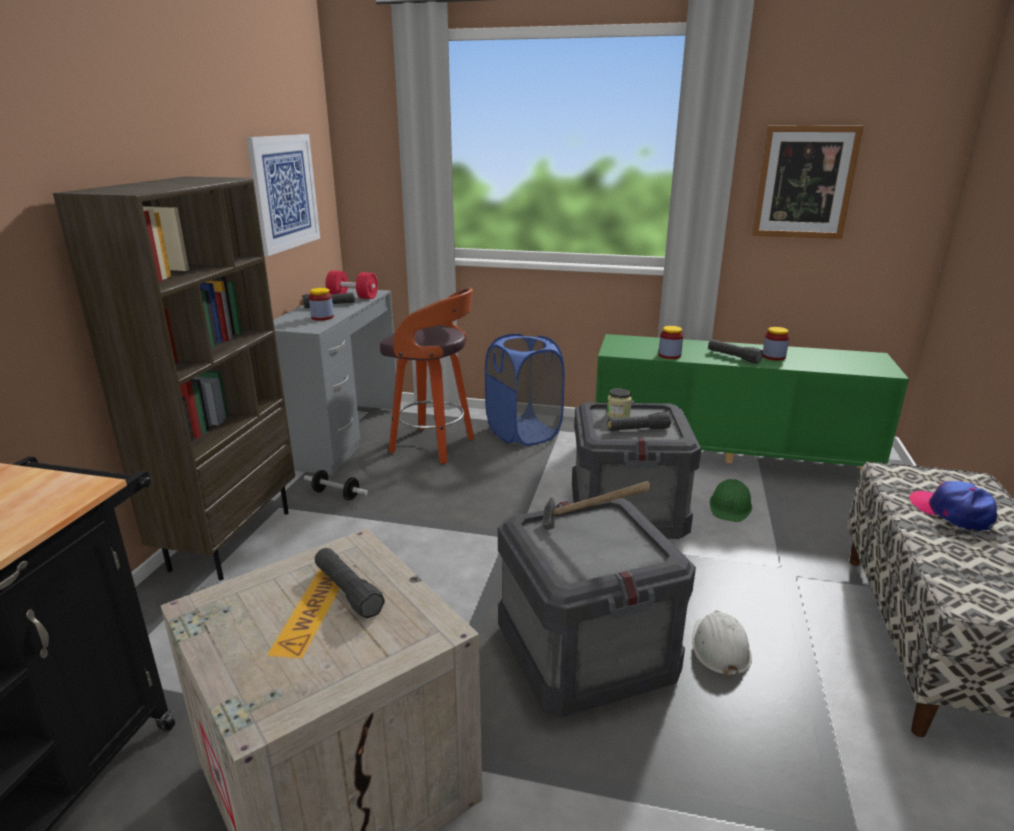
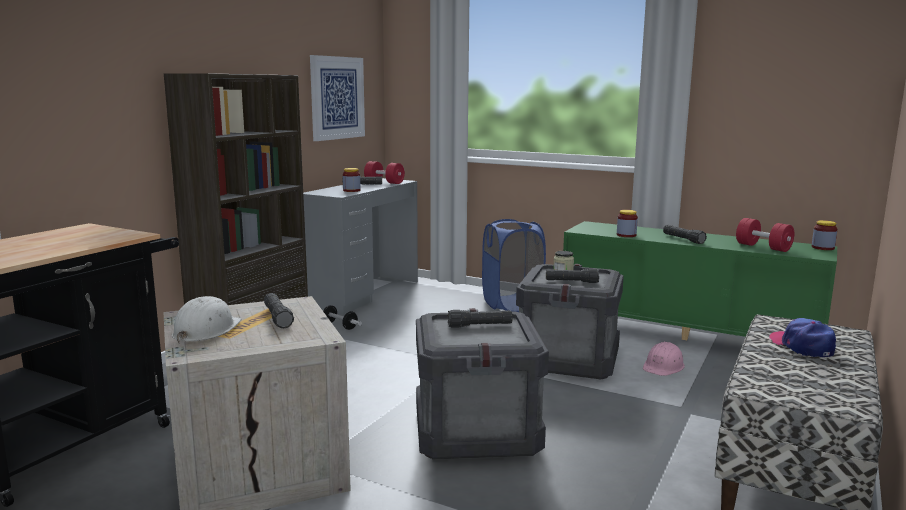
camera: 15 degrees right, 10 degrees down
stool [380,288,474,464] -> none
hammer [542,481,651,530] -> black flashlight [448,310,513,328]
white hard hat [692,611,752,679] -> white hard hat moved to [172,296,242,343]
green hard hat [710,479,752,522] -> pink hard hat [643,342,685,376]
picture [752,125,864,239] -> none
jar [763,327,789,361] -> jar moved to [812,220,837,250]
none -> red dumbbell [736,218,794,252]

